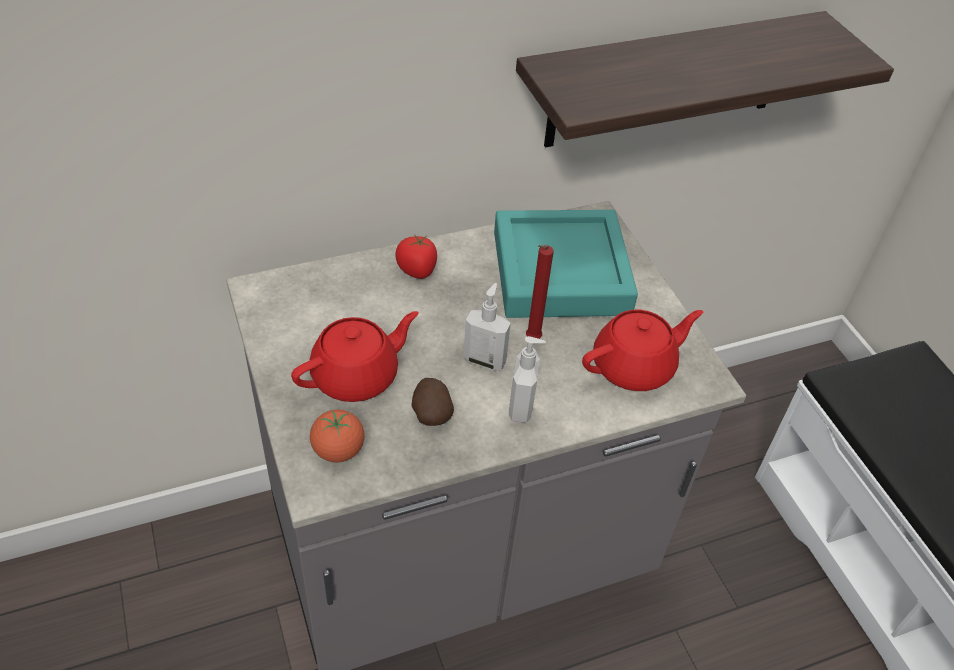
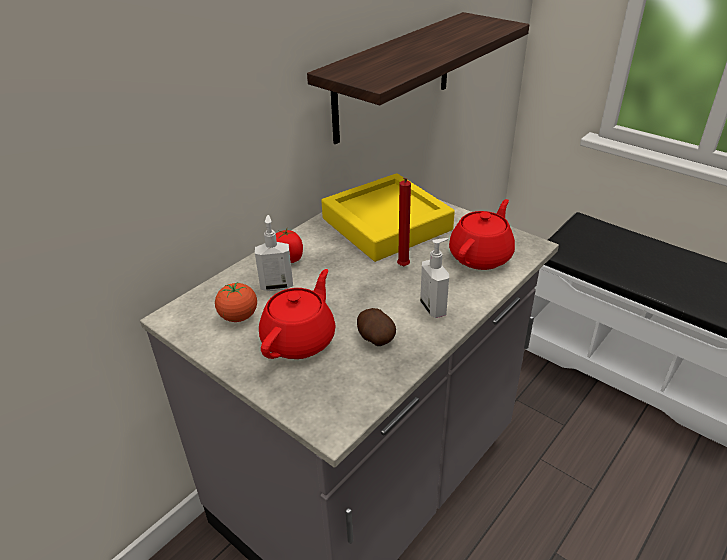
camera: 25 degrees left, 10 degrees down
tomato [310,410,365,462] -> tomato moved to [215,282,257,322]
soap dispenser [463,283,511,370] -> soap dispenser moved to [255,215,293,291]
turquoise tray [494,210,638,318] -> yellow tray [321,173,455,262]

